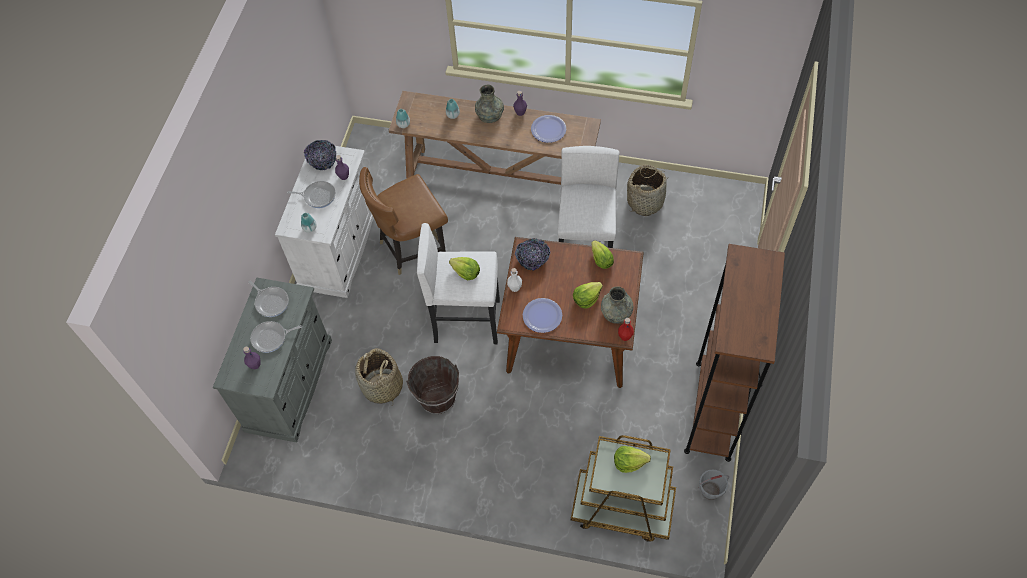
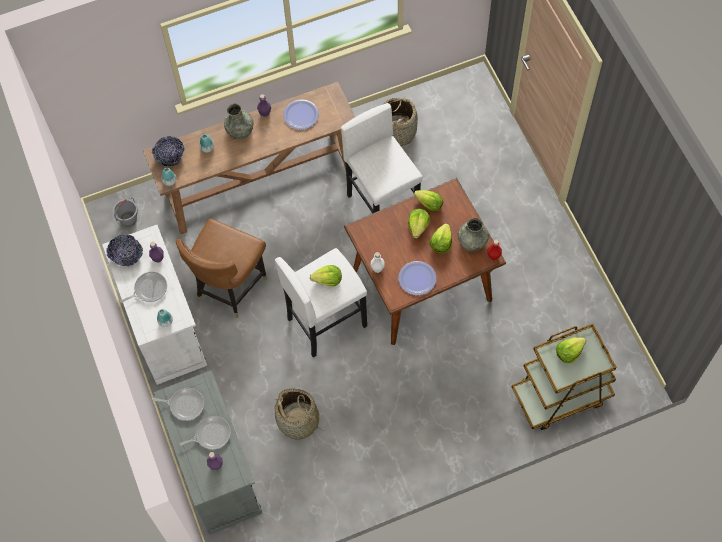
camera: 35 degrees left, 5 degrees up
frying pan [250,321,302,353] -> frying pan turned 150 degrees counterclockwise [179,416,231,450]
brown bucket [406,356,459,414] -> none
bowl [515,238,550,271] -> bowl moved to [152,136,185,166]
brown bookcase [684,244,785,462] -> none
grey bucket [699,469,729,500] -> grey bucket moved to [113,197,138,227]
none -> lettuce [408,209,430,239]

